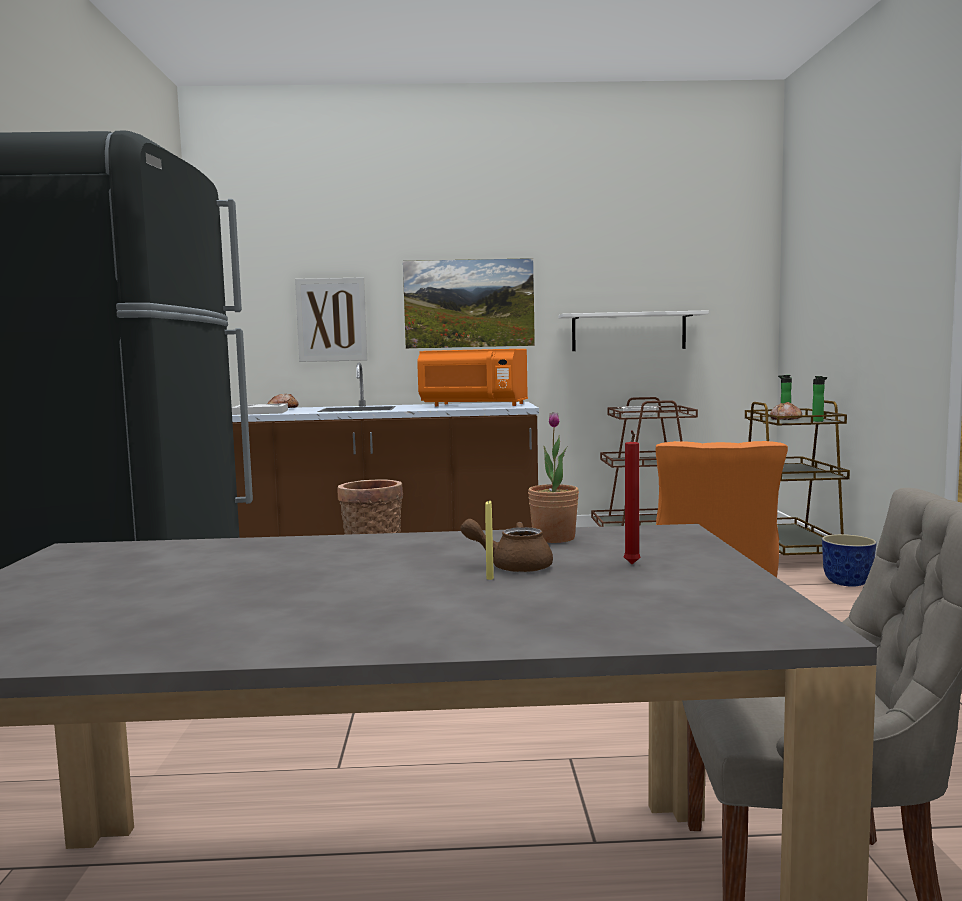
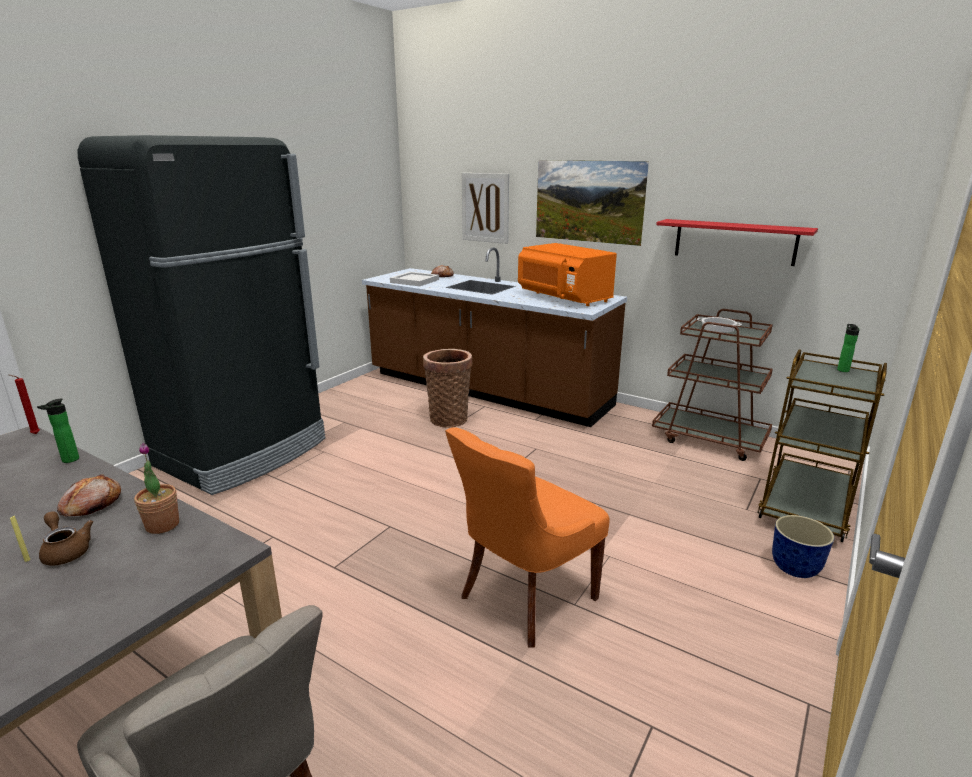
camera: 35 degrees right, 15 degrees up
white shelf [559,310,709,351] -> red shelf [656,219,818,266]
red candle [623,430,641,564] -> red candle moved to [10,375,40,434]
bread [770,402,802,420] -> bread moved to [57,474,121,517]
bottle [812,376,827,422] -> bottle moved to [37,398,79,463]

